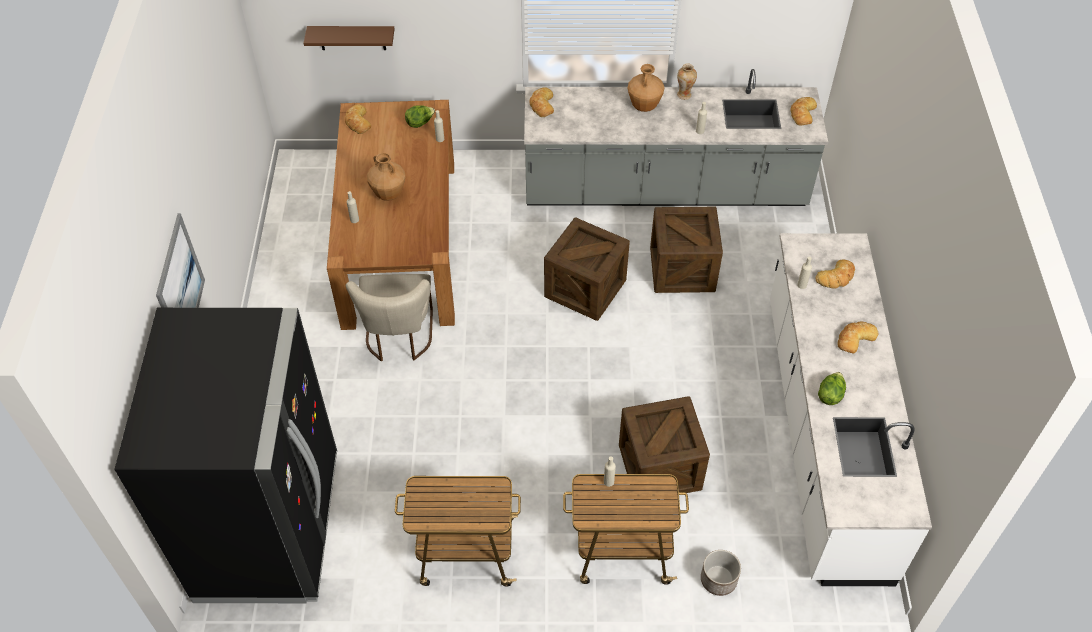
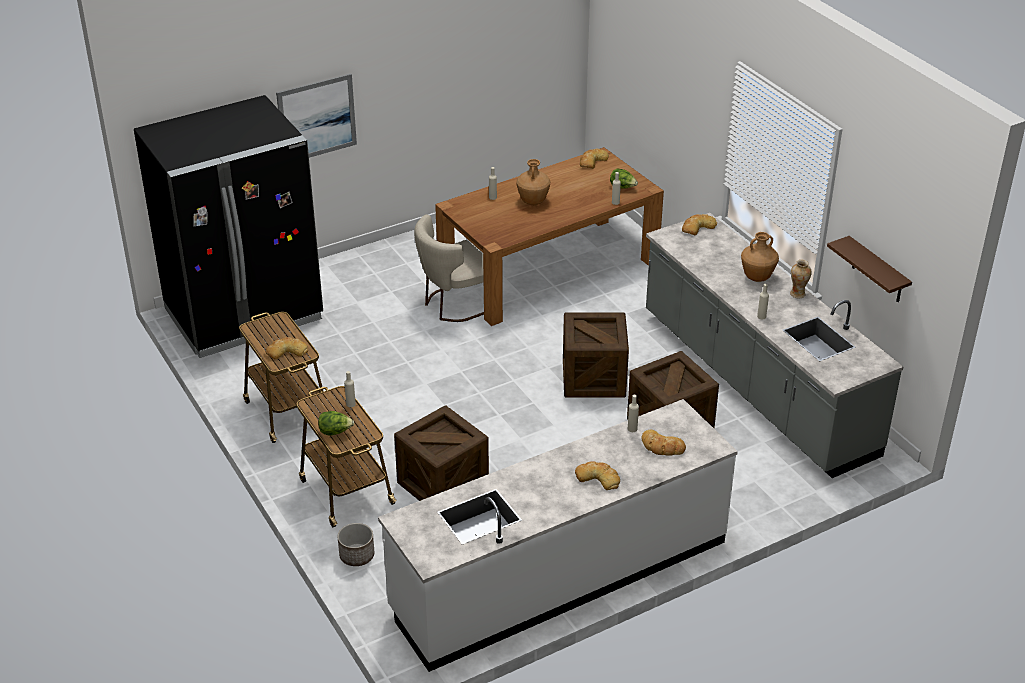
camera: 60 degrees right, 15 degrees down
brown shelf [304,26,394,50] -> brown shelf moved to [827,236,912,302]
bread [790,97,817,126] -> bread moved to [266,337,308,360]
lettuce [818,372,846,405] -> lettuce moved to [318,411,354,435]

